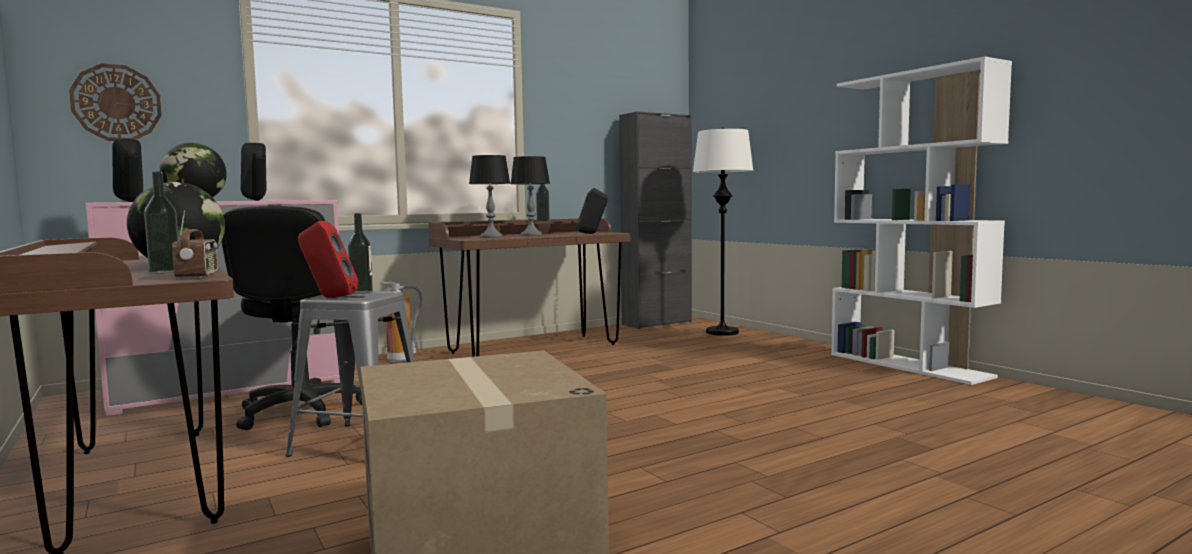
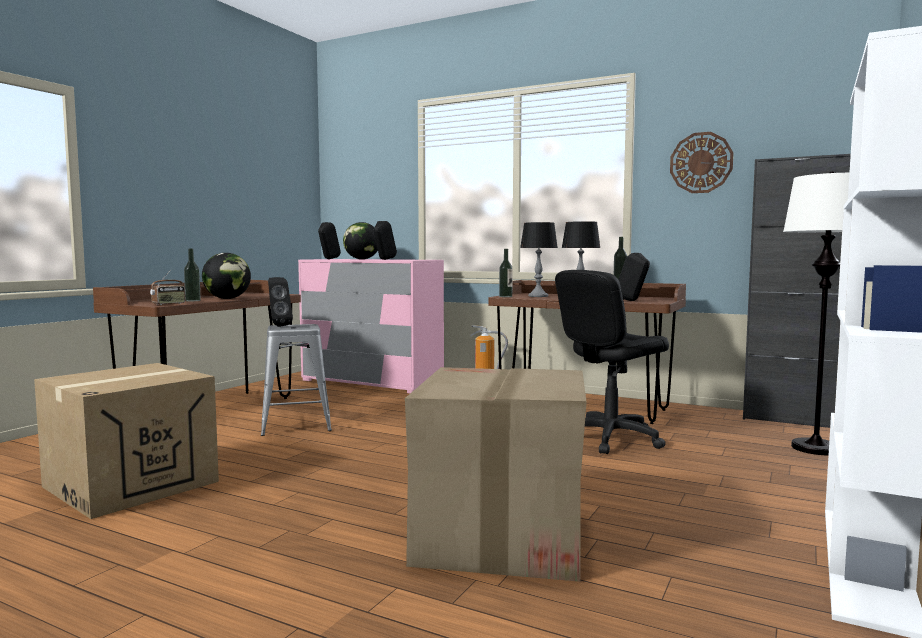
camera: 60 degrees right, 0 degrees up
wall clock [69,63,162,141] -> wall clock moved to [670,132,733,193]
black office chair [222,206,362,430] -> black office chair moved to [555,270,669,454]
red speaker [298,221,359,298] -> black speaker [268,277,293,327]
bottle [348,213,373,294] -> bottle moved to [499,249,513,297]
none -> cardboard box [405,367,587,582]

